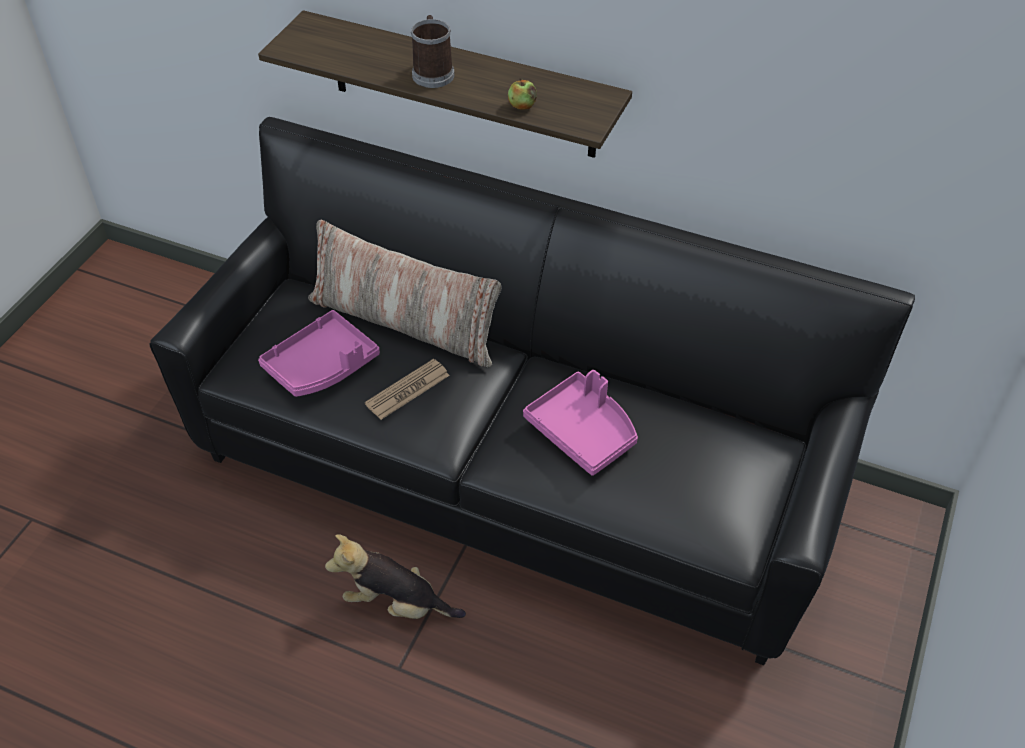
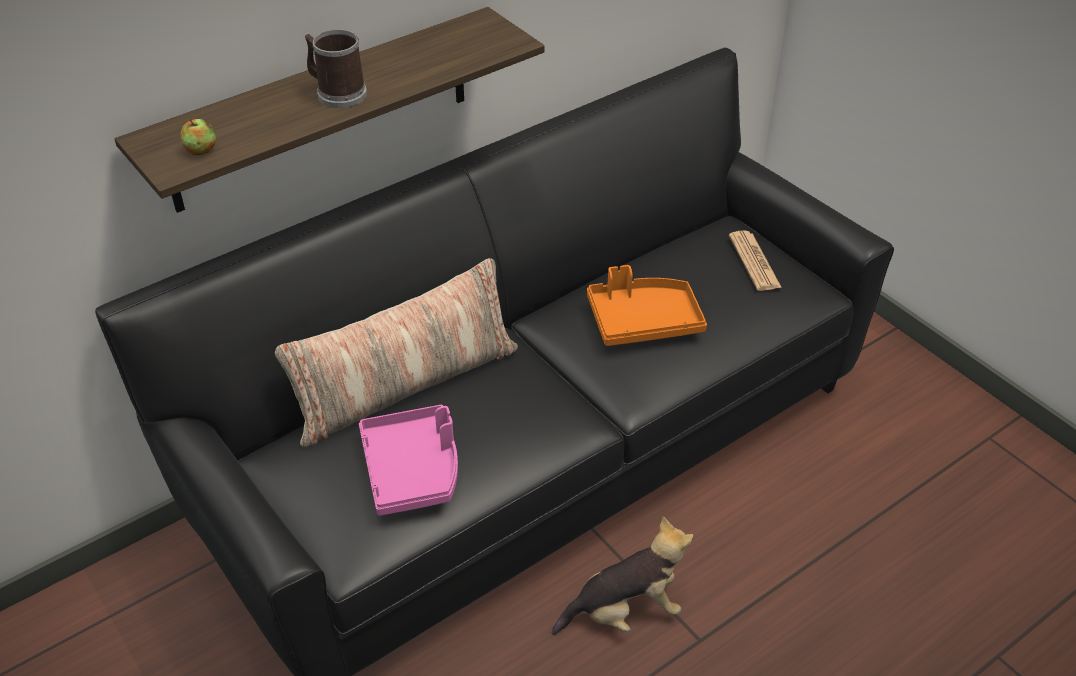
camera: 60 degrees left, 5 degrees down
plush toy [325,535,466,619] -> plush toy turned 150 degrees counterclockwise [552,516,693,635]
newspaper [365,359,450,420] -> newspaper moved to [729,230,782,291]
apple [508,78,537,110] -> apple moved to [181,119,216,155]
pink tray [523,370,638,476] -> orange tray [587,265,707,346]

